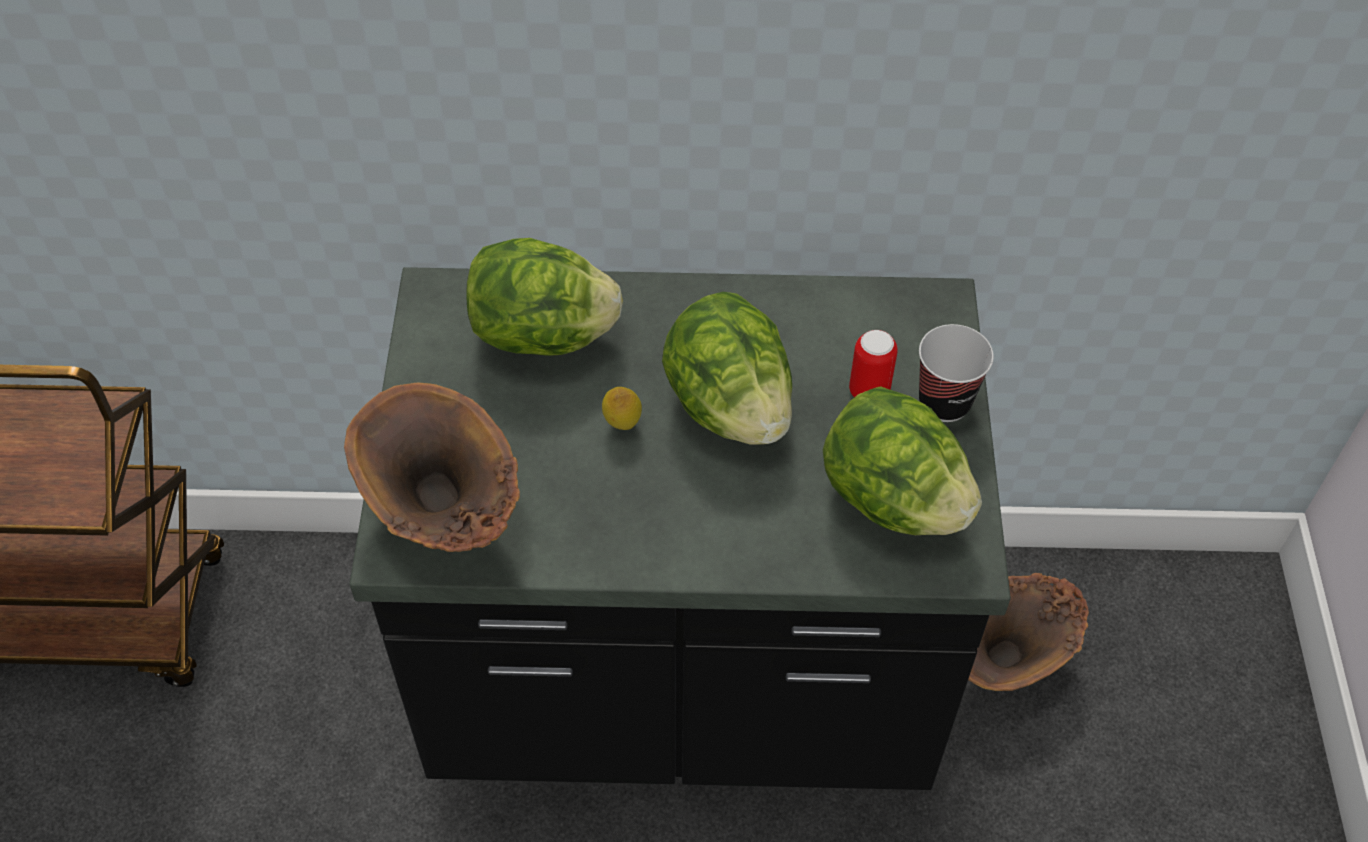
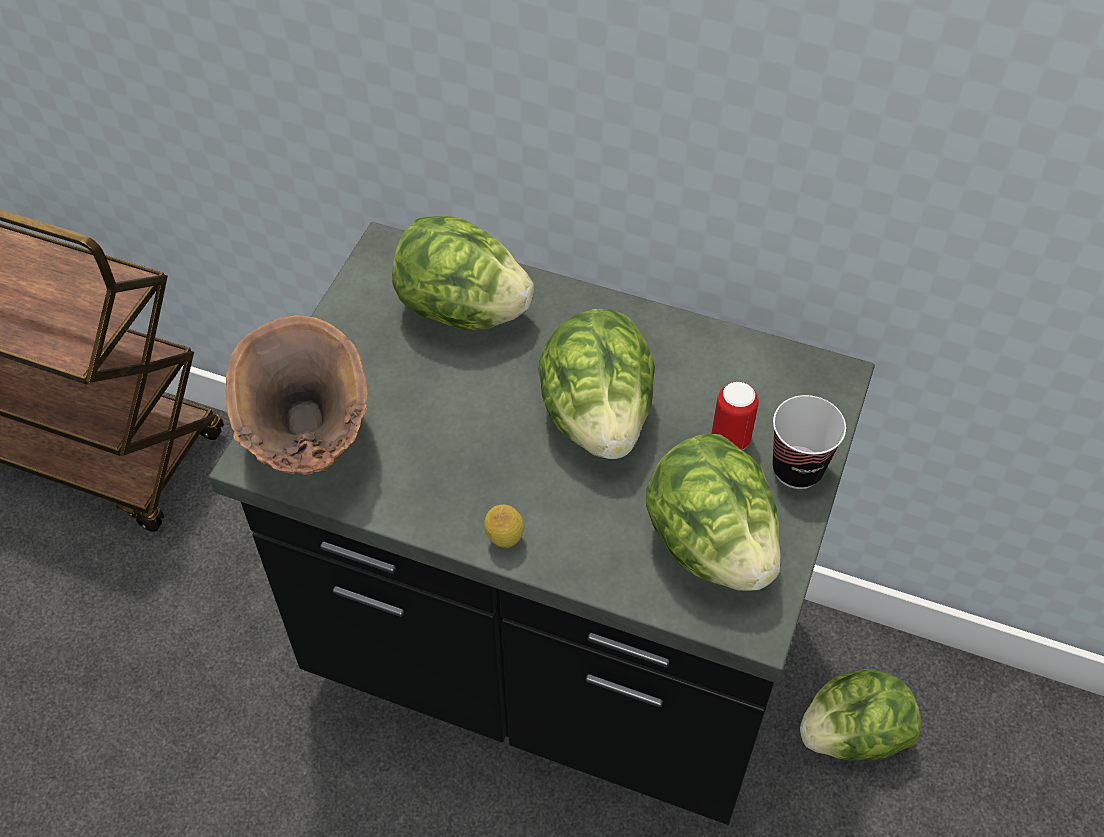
camera: 20 degrees right, 0 degrees up
lemon [602,387,642,430] -> lemon moved to [484,505,524,548]
brown vase [968,573,1089,691] -> lettuce [800,669,922,760]

